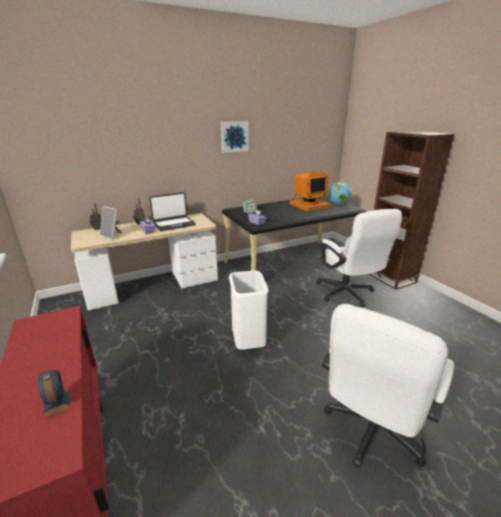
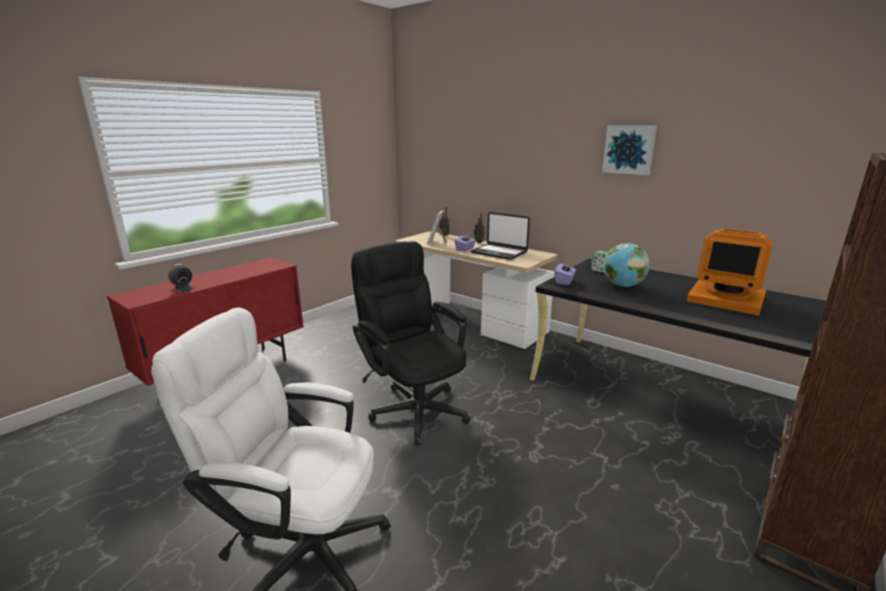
camera: 65 degrees right, 5 degrees down
white trash can [229,270,269,350] -> black office chair [351,241,471,445]
white office chair [316,209,402,307] -> none
globe [328,182,351,205] -> globe moved to [603,243,650,287]

